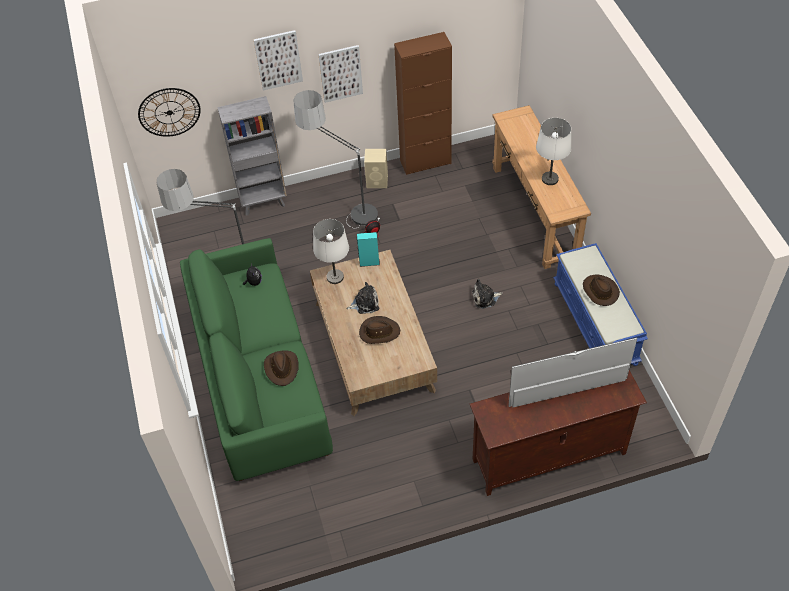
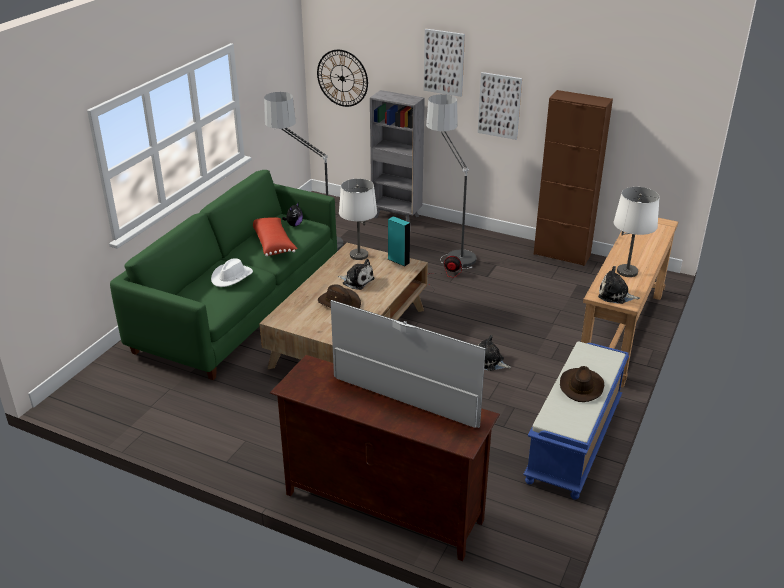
camera: 40 degrees right, 20 degrees down
brown hat [264,350,298,386] -> white hat [211,258,253,287]
beige speaker [364,149,388,188] -> none
none -> red pillow [253,217,298,256]
none -> plush toy [598,266,640,304]

